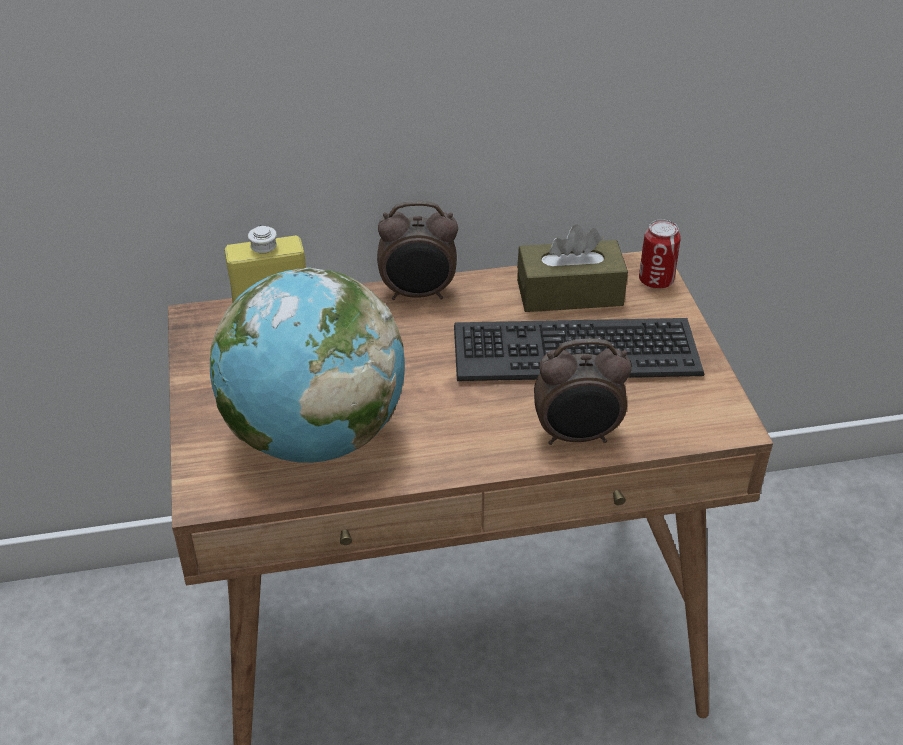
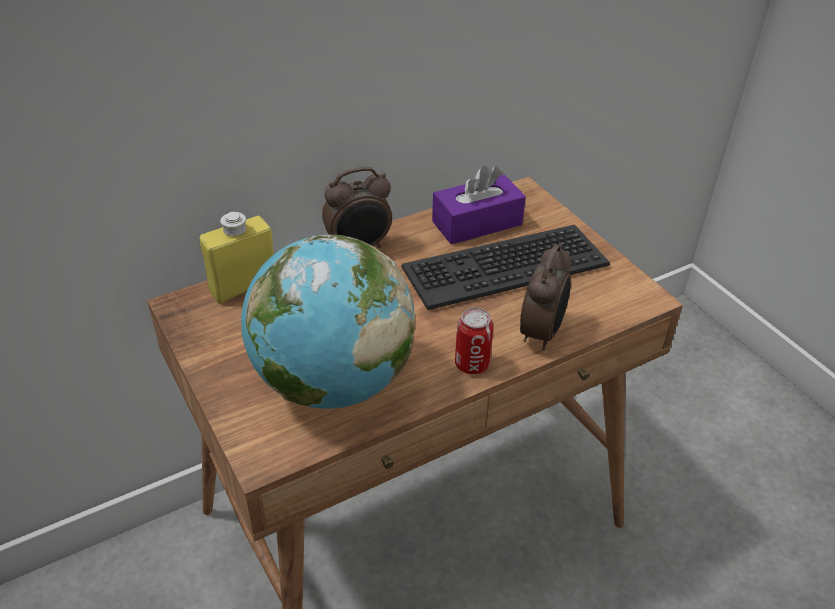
camera: 20 degrees left, 0 degrees up
brown tissue box [517,224,628,312] -> purple tissue box [432,166,526,245]
alarm clock [534,339,632,445] -> alarm clock turned 45 degrees counterclockwise [520,244,572,351]
can [639,220,681,289] -> can moved to [455,308,493,374]

